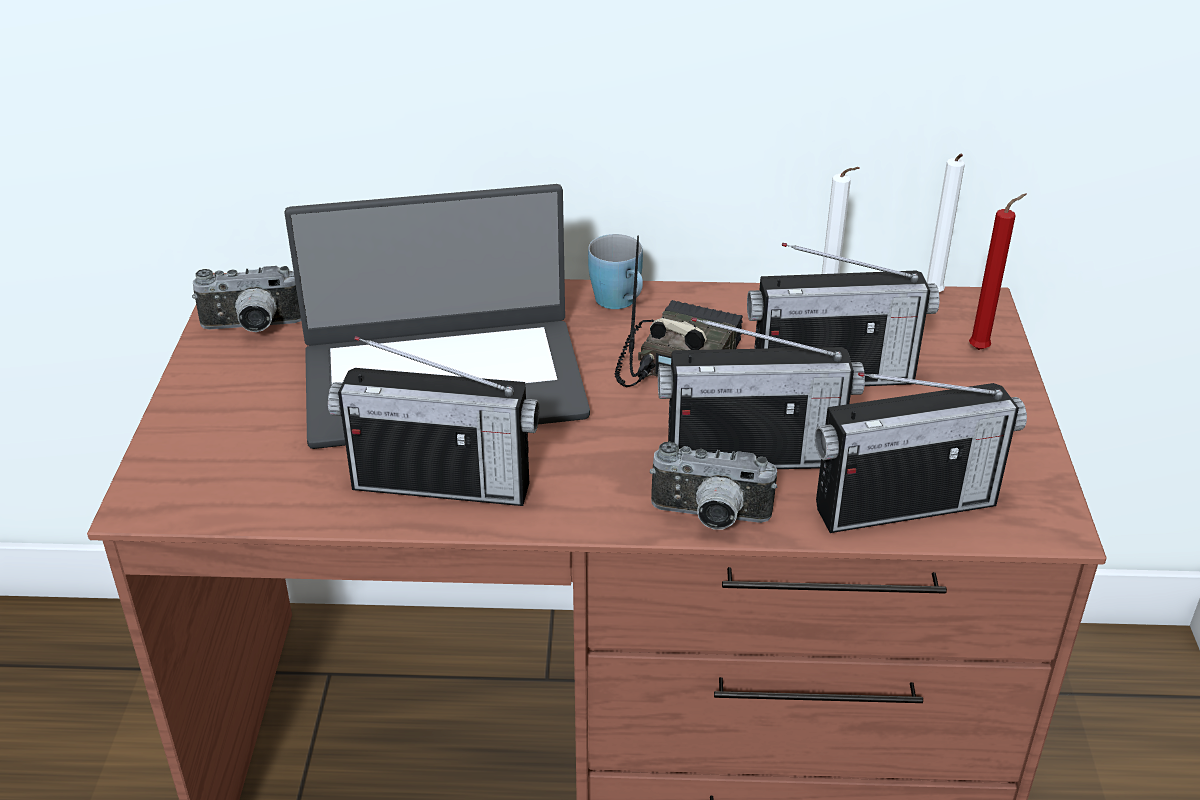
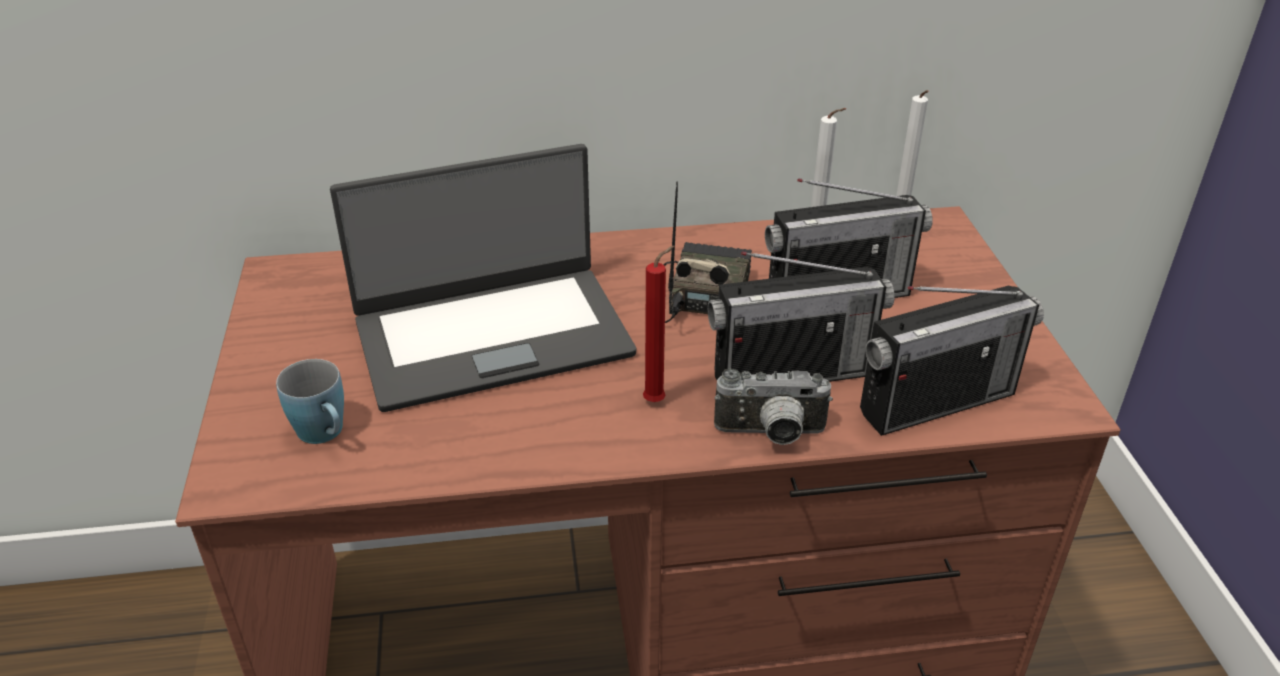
camera: 10 degrees left, 0 degrees up
camera [192,266,301,332] -> none
radio [328,336,539,506] -> none
blue mug [588,234,643,309] -> blue mug moved to [276,359,344,444]
red candle [969,194,1026,350] -> red candle moved to [643,245,674,402]

